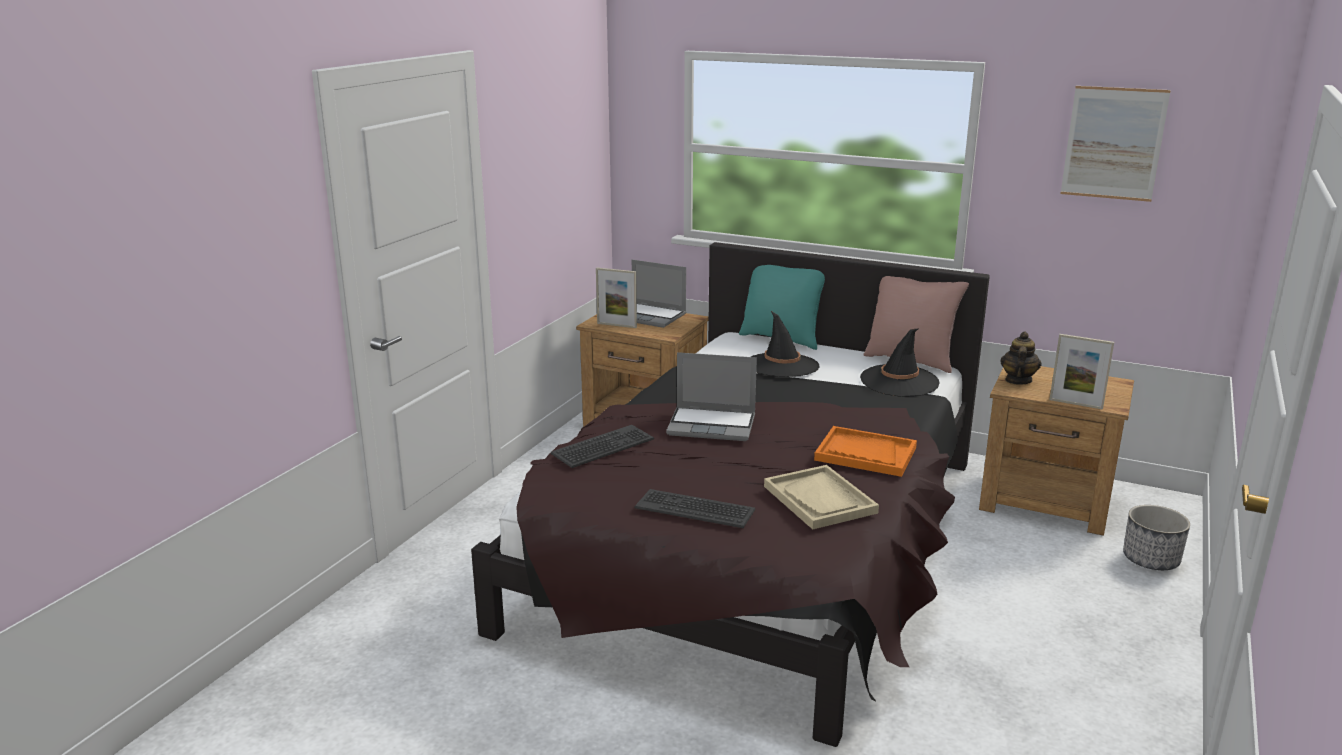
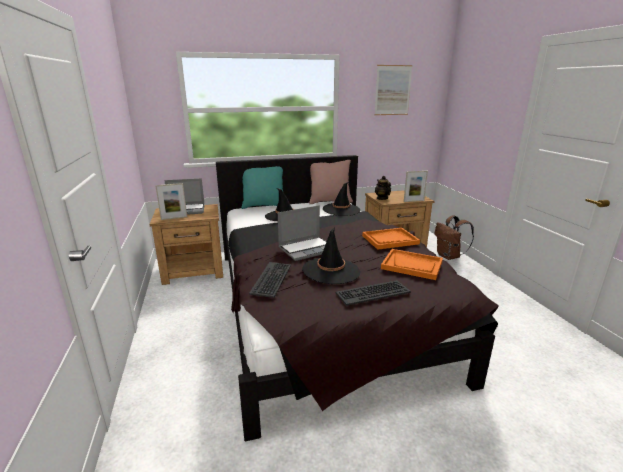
camera: 40 degrees left, 0 degrees up
beige tray [764,465,879,530] -> orange tray [381,249,443,280]
planter [1123,505,1190,570] -> brown backpack [435,216,474,260]
none -> black hat [302,227,360,284]

